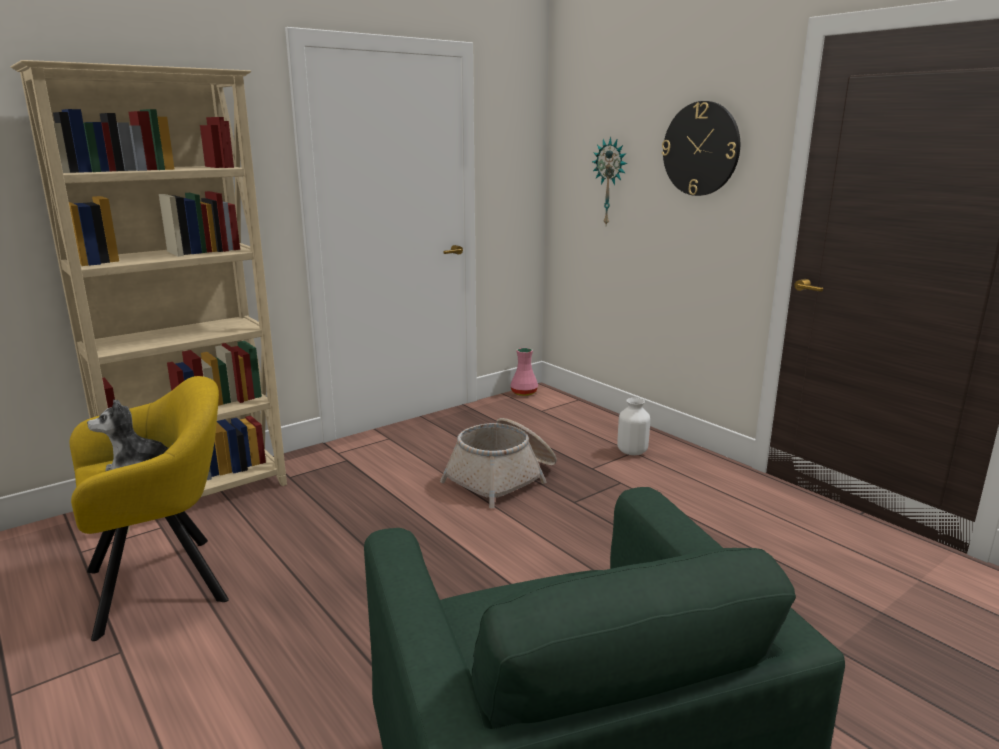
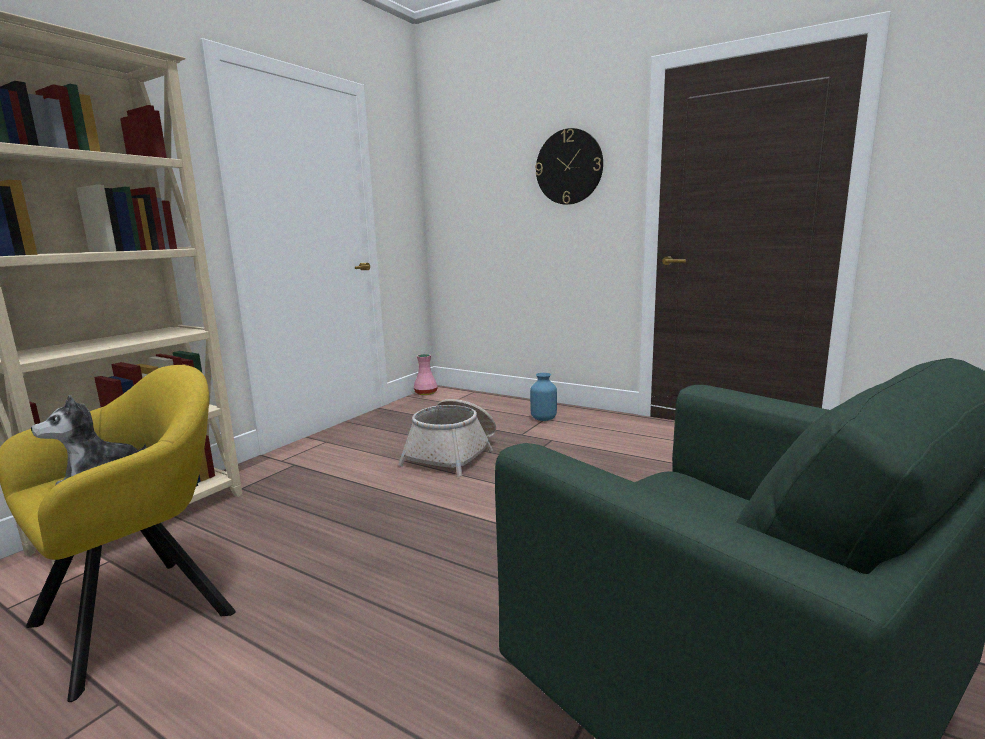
camera: 20 degrees left, 5 degrees down
wall clock [592,137,627,225] -> none
white vase [617,398,650,455] -> blue vase [530,373,557,421]

